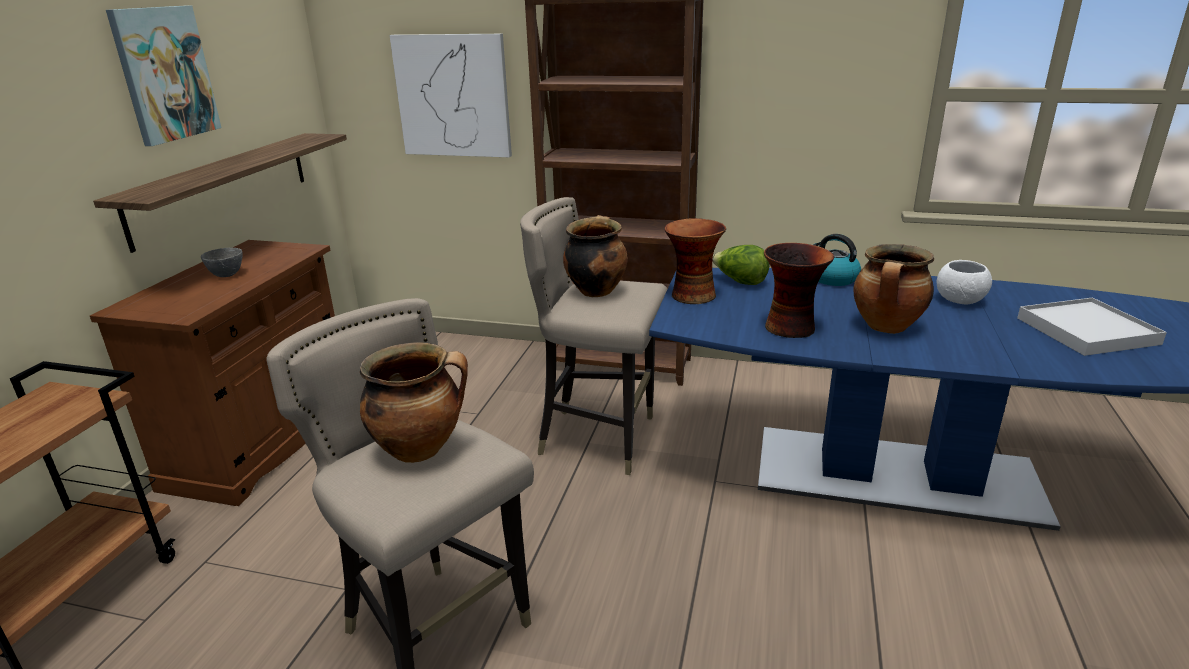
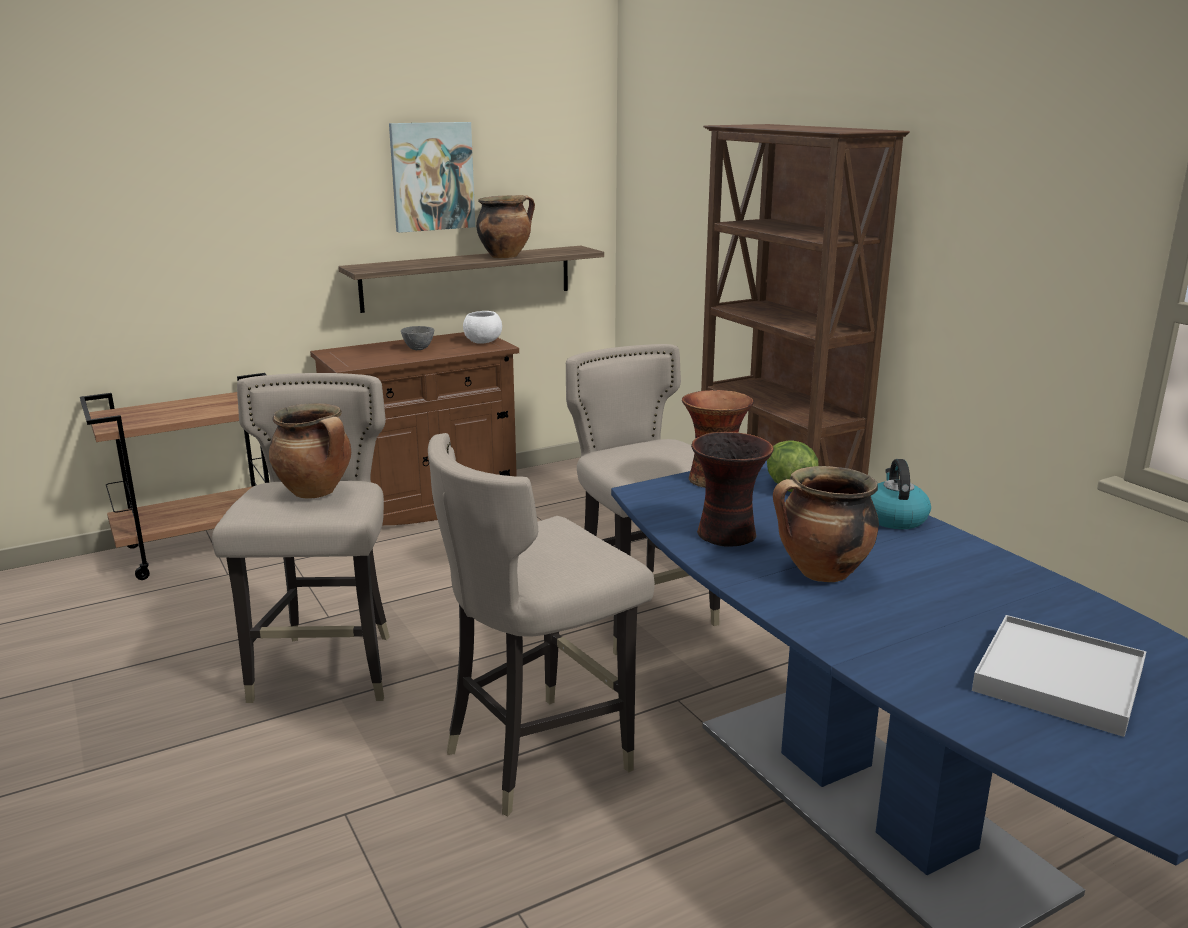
camera: 45 degrees right, 5 degrees down
picture [390,34,512,157] -> none
cooking pot [563,215,628,297] -> cooking pot moved to [476,195,535,258]
white bowl [937,260,992,304] -> white bowl moved to [463,311,502,344]
none -> beige stool [428,433,655,816]

